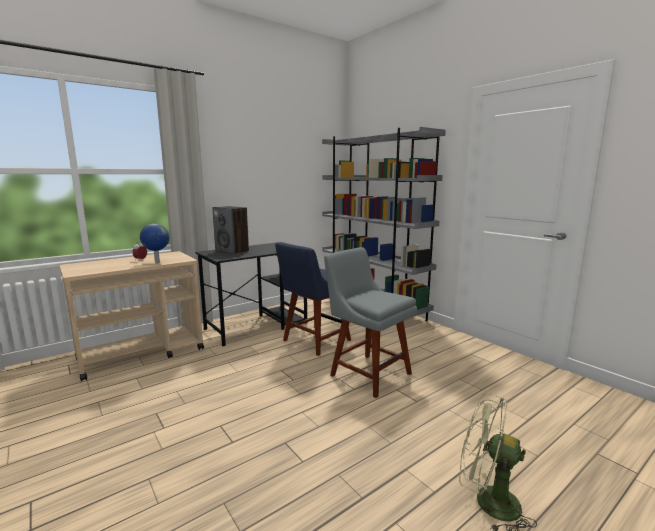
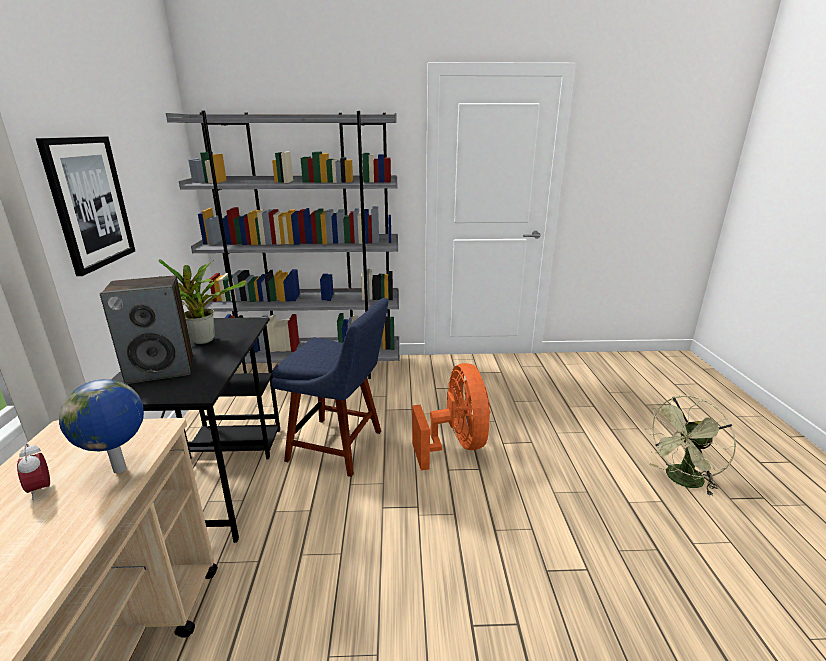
camera: 55 degrees left, 10 degrees up
blue chair [275,242,351,356] -> blue chair turned 60 degrees counterclockwise [271,298,388,477]
grey chair [324,247,417,398] -> orange fan [412,363,490,470]
none -> picture [36,136,135,276]
none -> potted plant [159,259,247,344]

